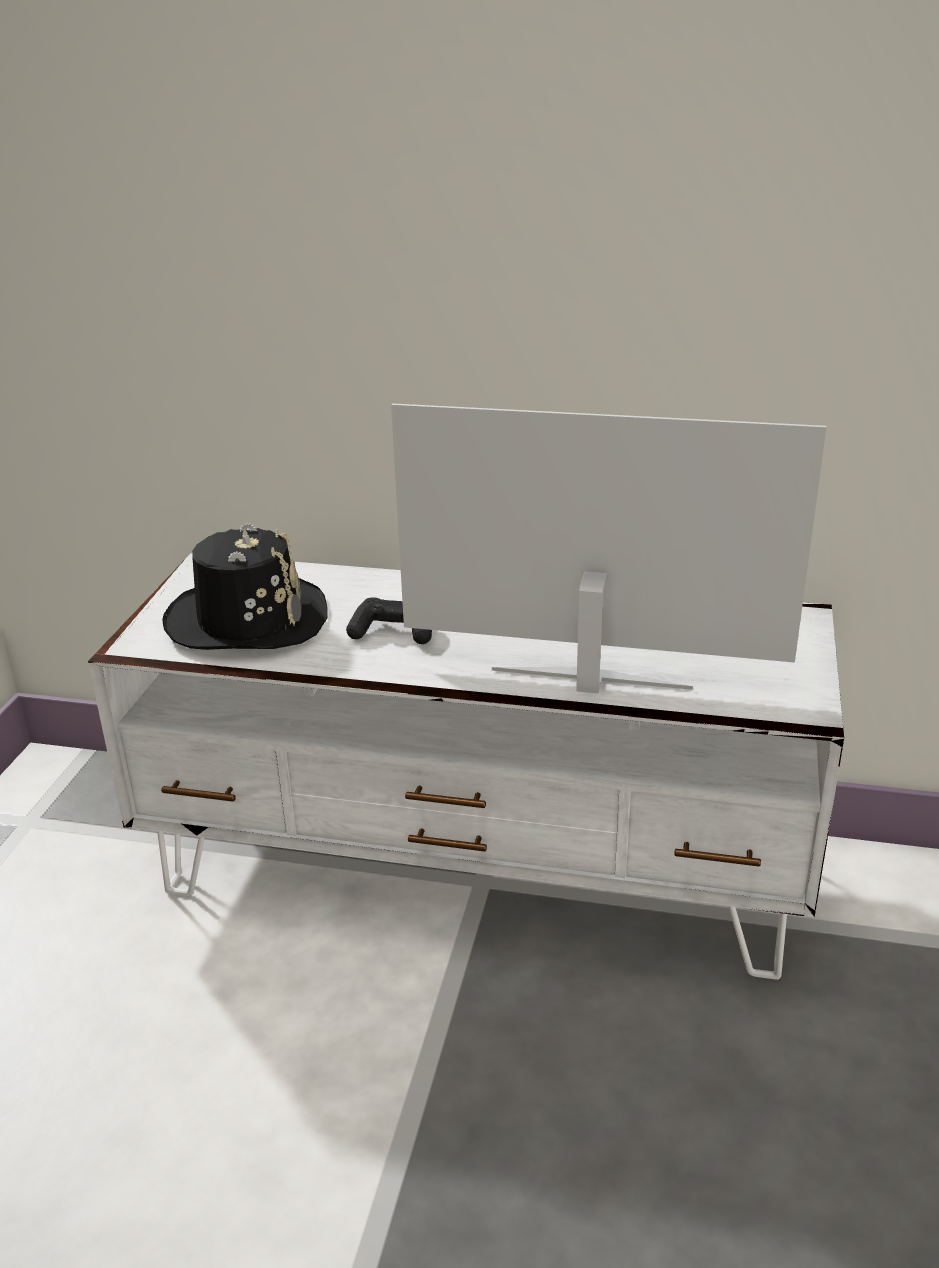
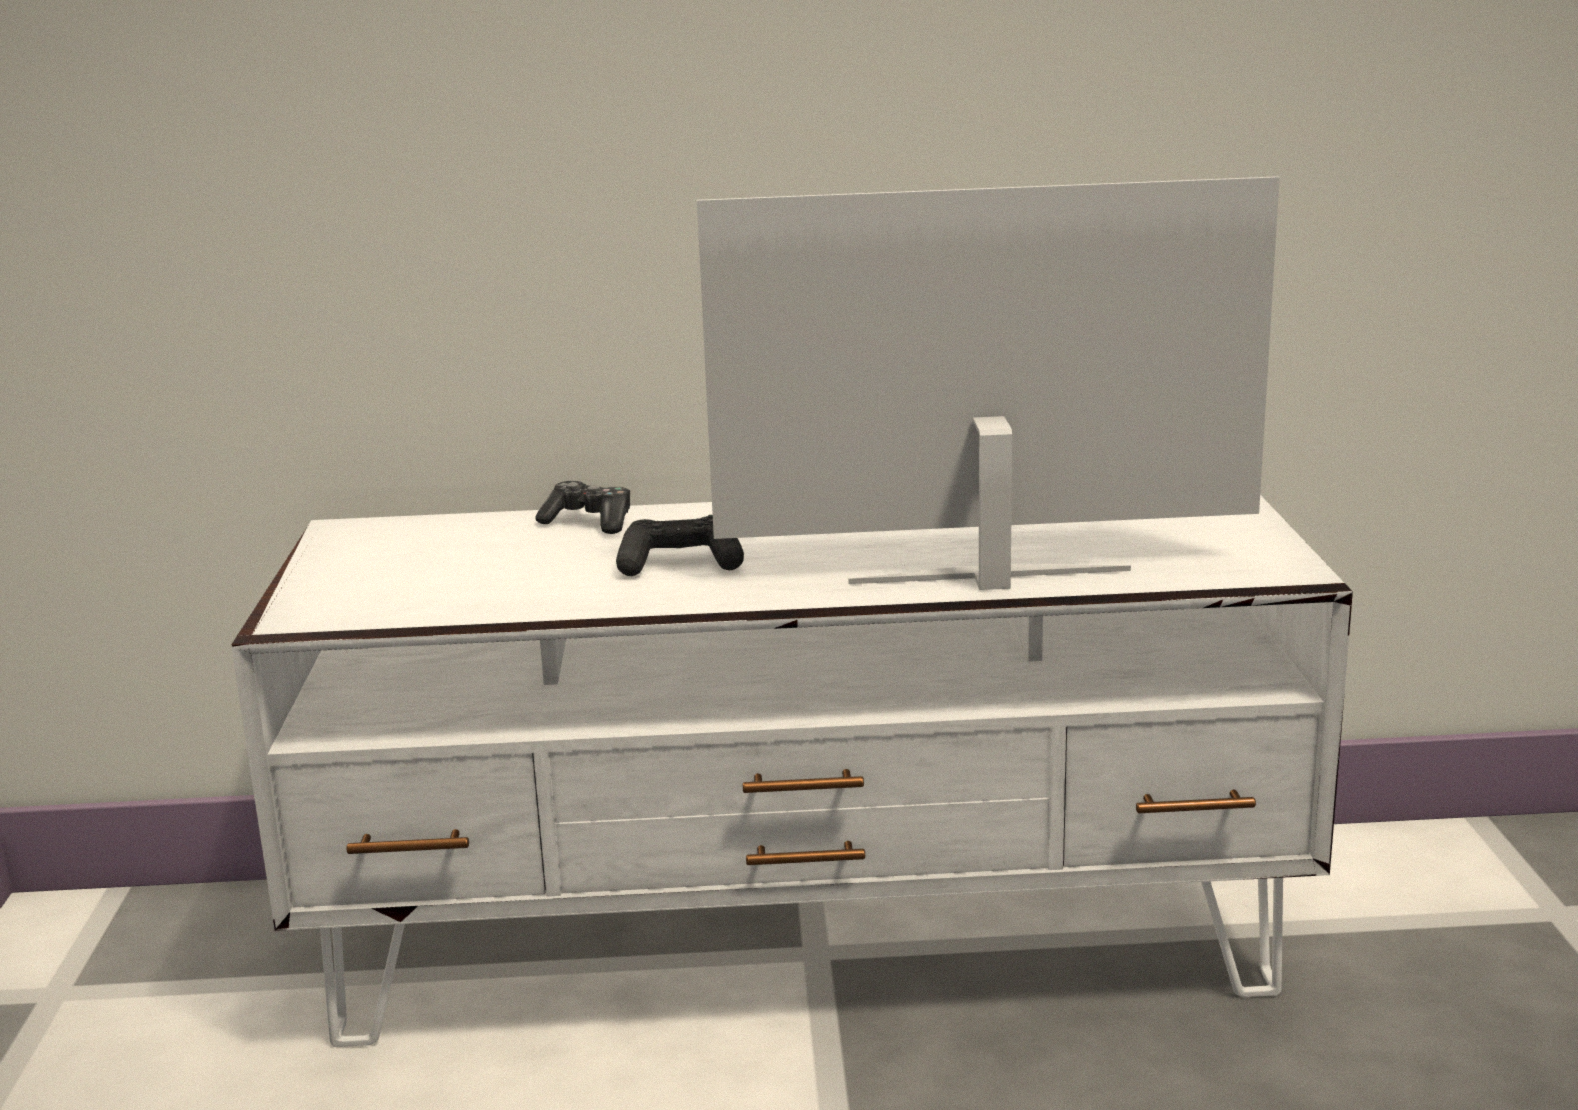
camera: 15 degrees left, 10 degrees down
black hat [162,523,328,650] -> none
none -> game controller [535,481,630,534]

